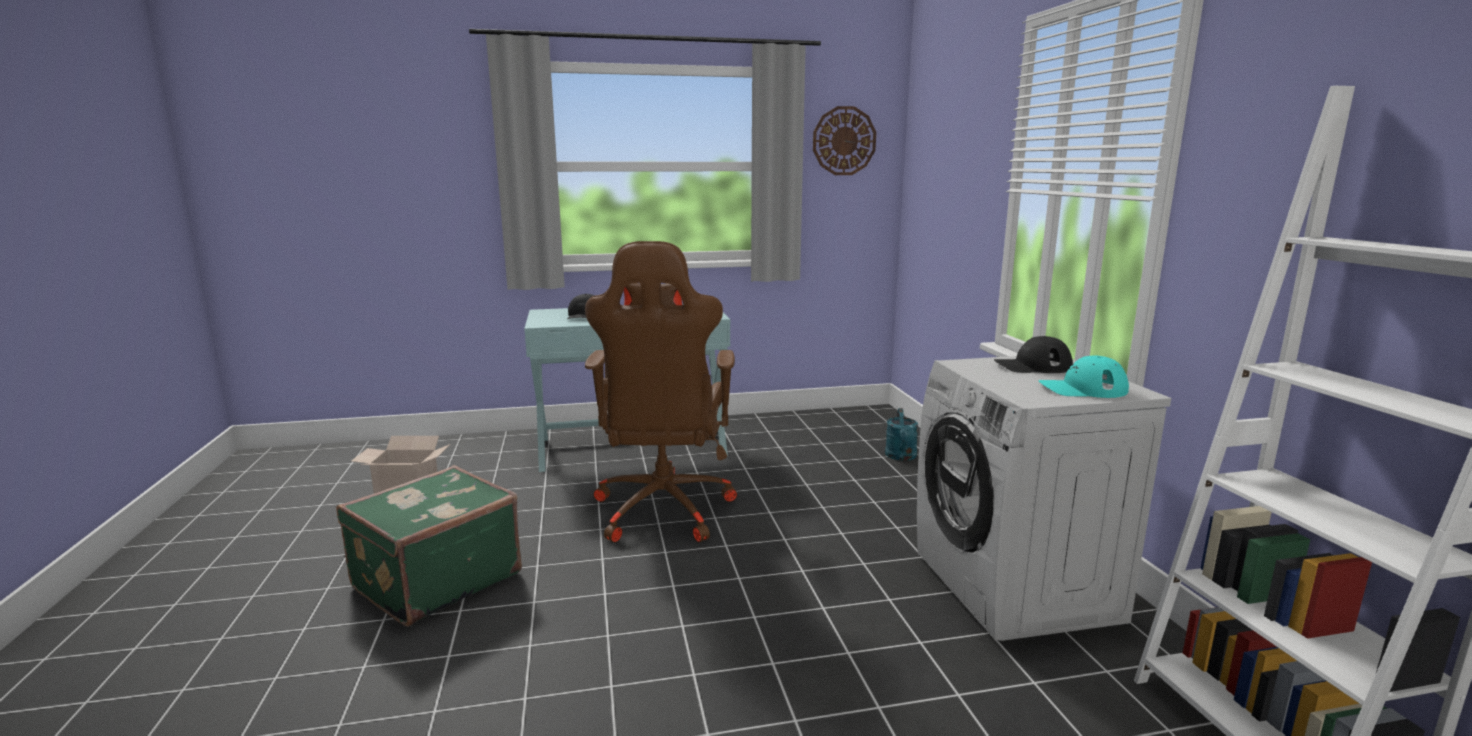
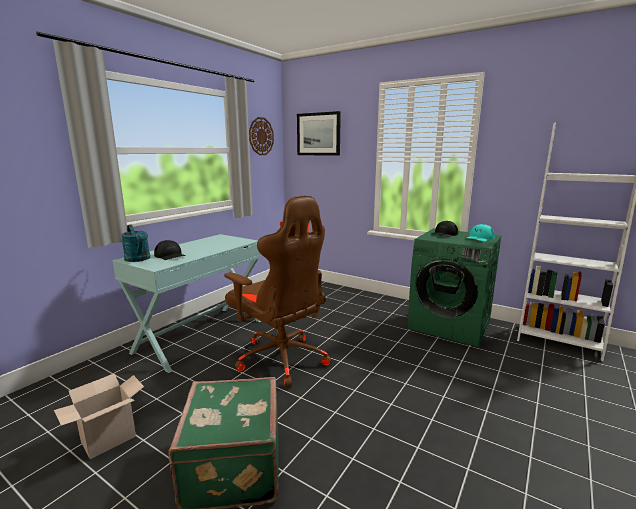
camera: 45 degrees left, 0 degrees up
turquoise watering can [885,408,918,461] -> turquoise watering can moved to [121,225,150,262]
white washing machine [917,356,1171,641] -> green washing machine [408,228,501,347]
none -> picture [297,111,341,156]

